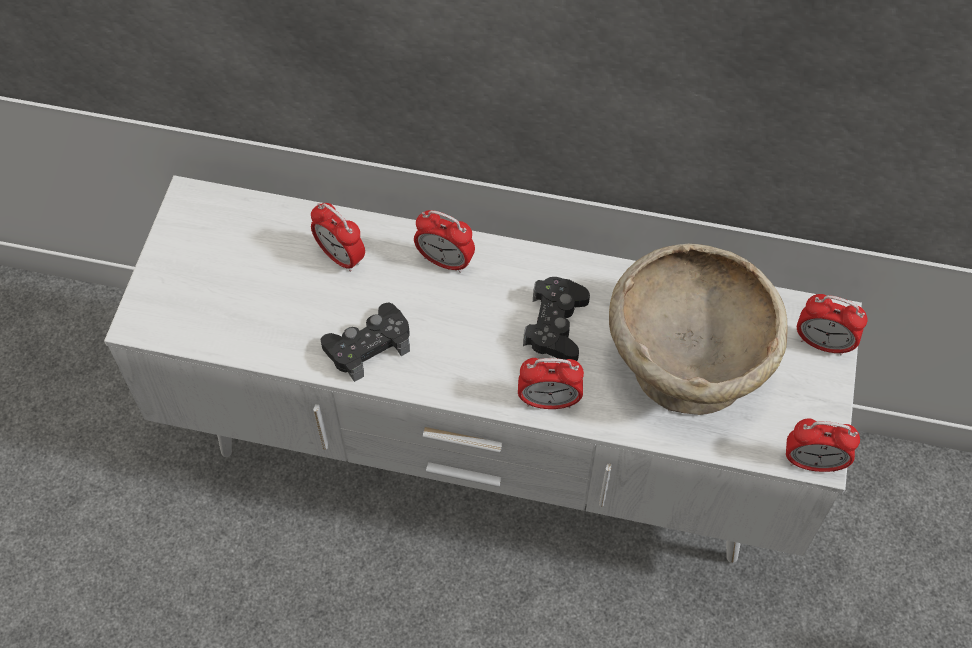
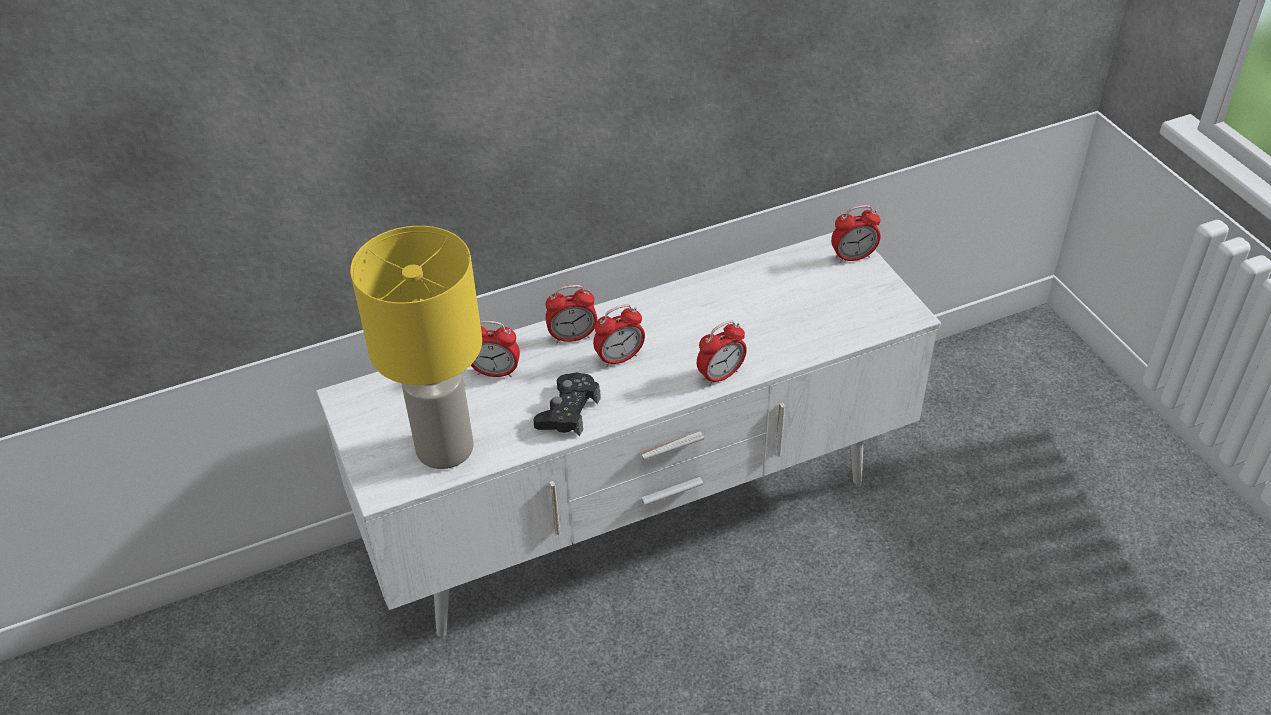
camera: 35 degrees left, 15 degrees down
black game controller [523,277,590,361] -> none
beige bowl [609,244,788,415] -> none
alarm clock [786,418,860,472] -> alarm clock moved to [593,304,645,367]
none -> yellow table lamp [350,226,482,469]

